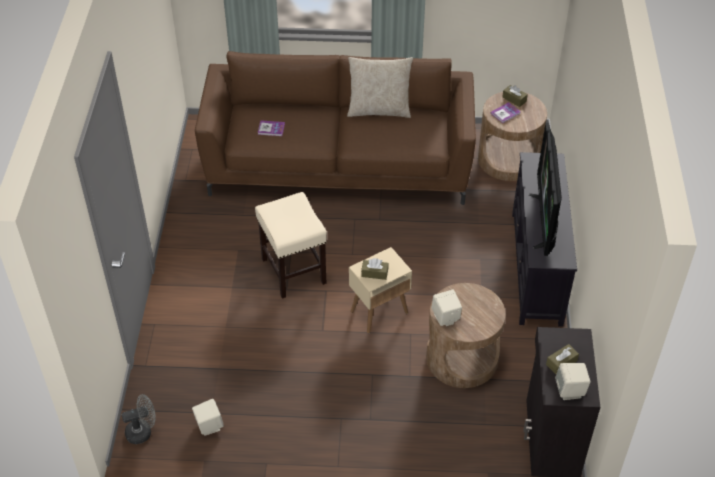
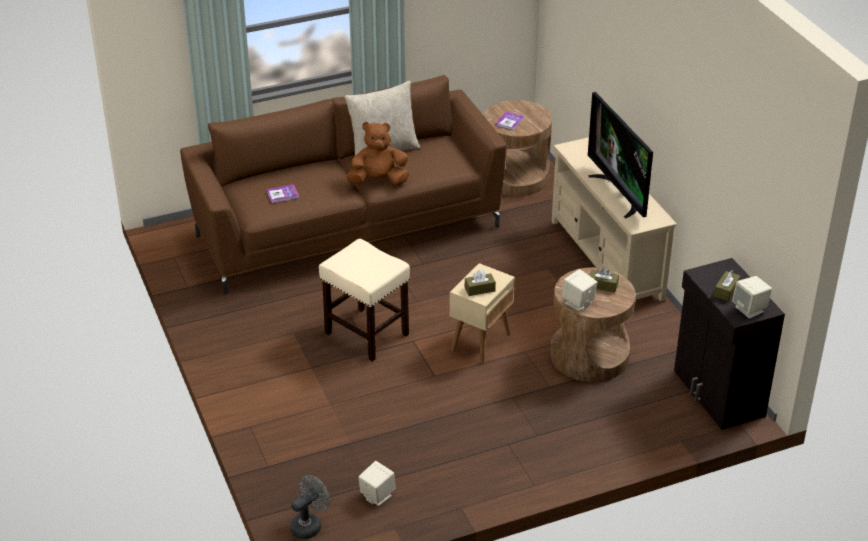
camera: 25 degrees left, 10 degrees down
brown tissue box [502,85,528,107] -> brown tissue box moved to [589,267,619,293]
black tv stand [512,152,577,327] -> beige tv stand [552,137,677,301]
none -> brown plush toy [346,122,409,185]

